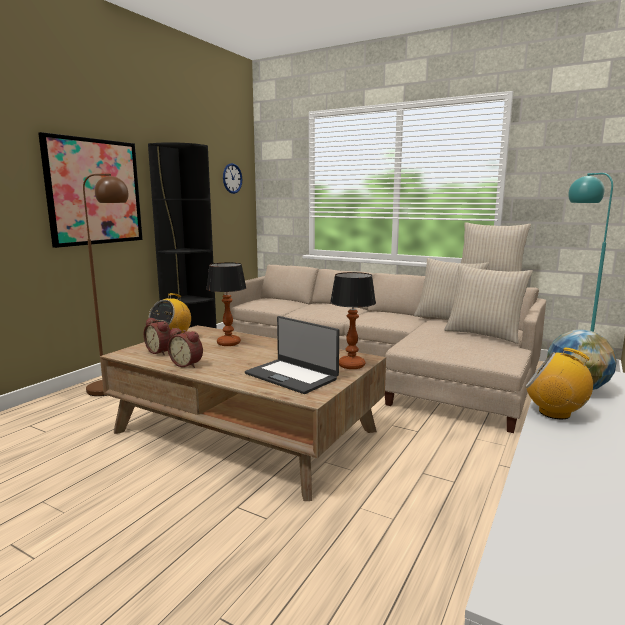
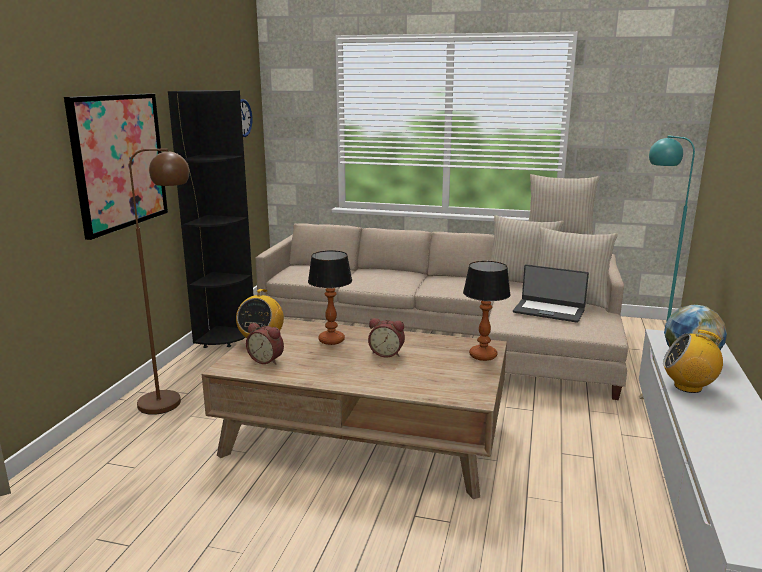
camera: 15 degrees left, 5 degrees up
alarm clock [168,328,203,368] -> alarm clock moved to [368,318,405,358]
laptop [245,316,339,394] -> laptop moved to [513,264,589,323]

